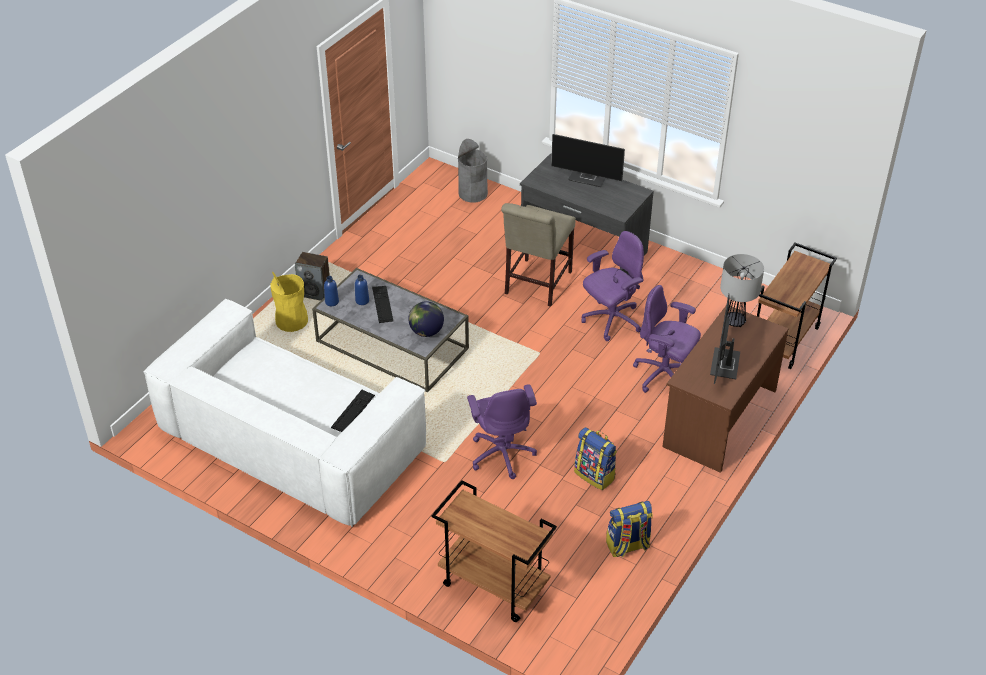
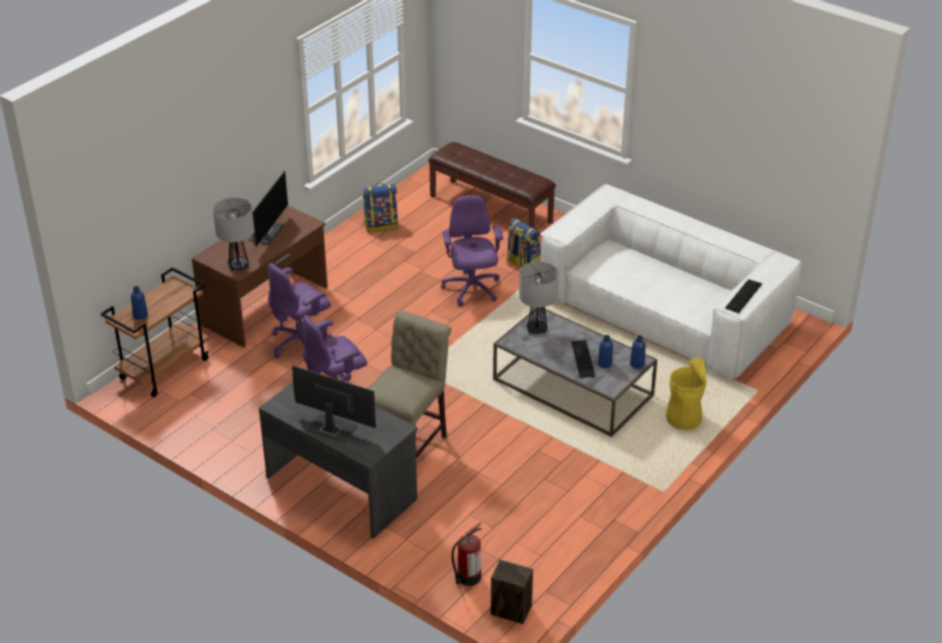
camera: 175 degrees left, 5 degrees down
speaker [295,252,330,301] -> speaker moved to [491,560,533,624]
keyboard [331,390,375,432] -> keyboard moved to [725,279,762,313]
globe [408,301,444,337] -> table lamp [519,261,559,334]
brown cart [431,480,557,622] -> brown bench [428,142,556,228]
grey trash can [458,139,488,203] -> fire extinguisher [452,522,482,586]
backpack [574,427,617,490] -> backpack moved to [506,218,541,268]
purple office chair [633,285,701,393] -> purple office chair turned 105 degrees clockwise [268,263,333,358]
none -> blue bottle [131,286,148,320]

